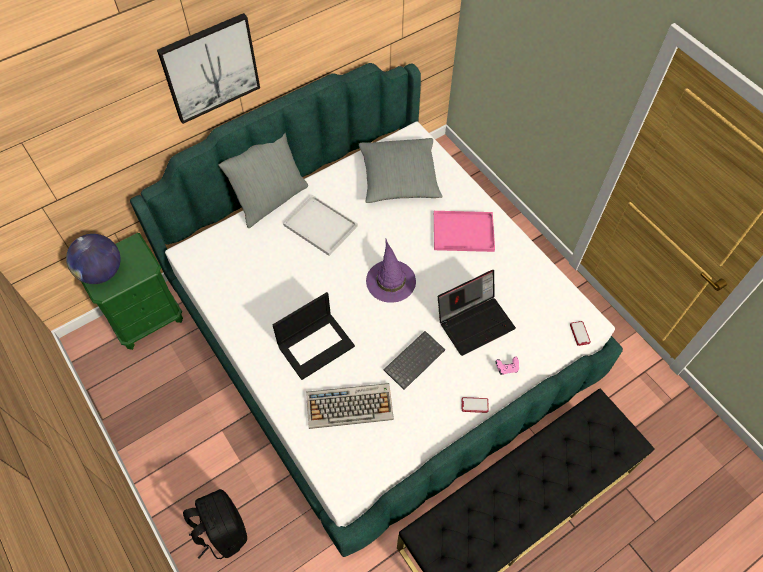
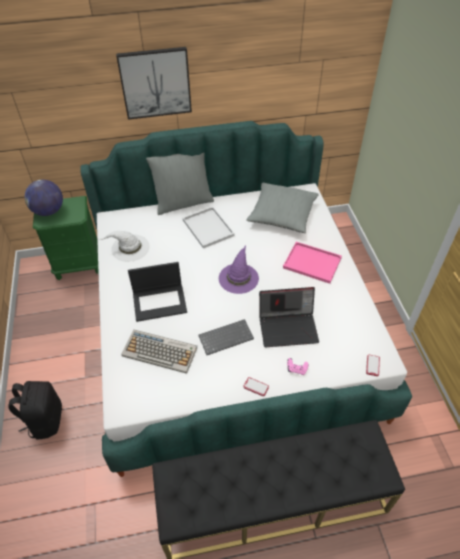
camera: 25 degrees right, 10 degrees down
none -> white hat [100,231,150,262]

